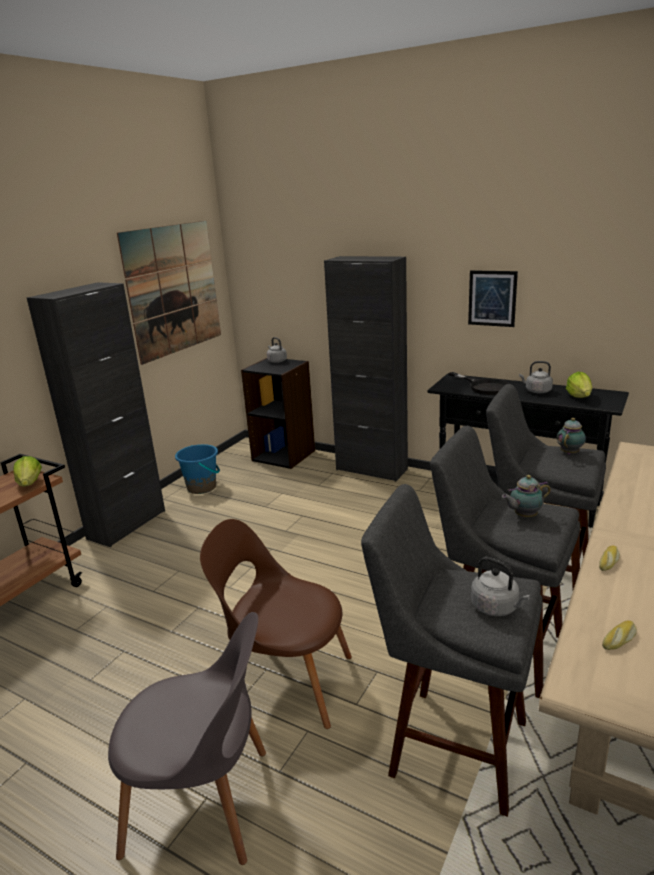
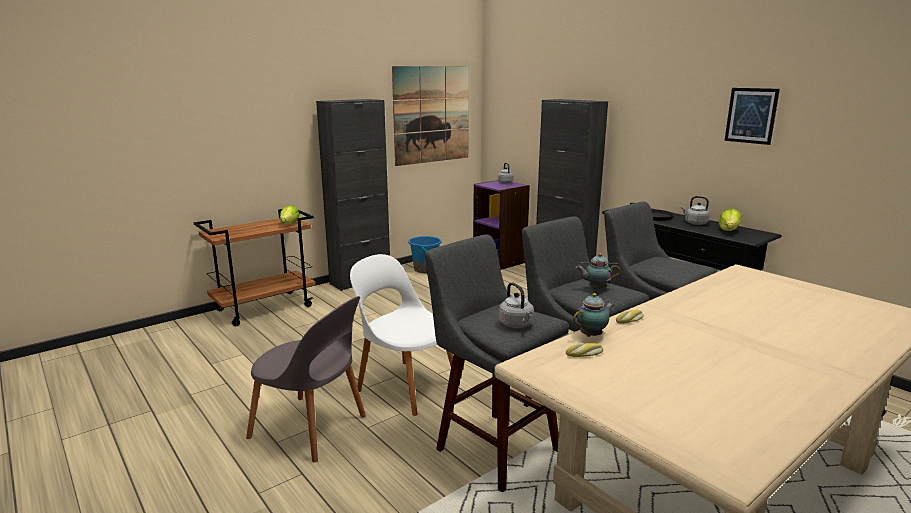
camera: 20 degrees right, 5 degrees down
brown chair [200,519,352,729] -> white chair [350,254,460,416]
black bookcase [241,358,315,469] -> purple bookcase [473,180,530,270]
picture [468,270,518,327] -> picture moved to [725,88,780,145]
teapot [557,418,586,454] -> teapot moved to [573,293,614,337]

